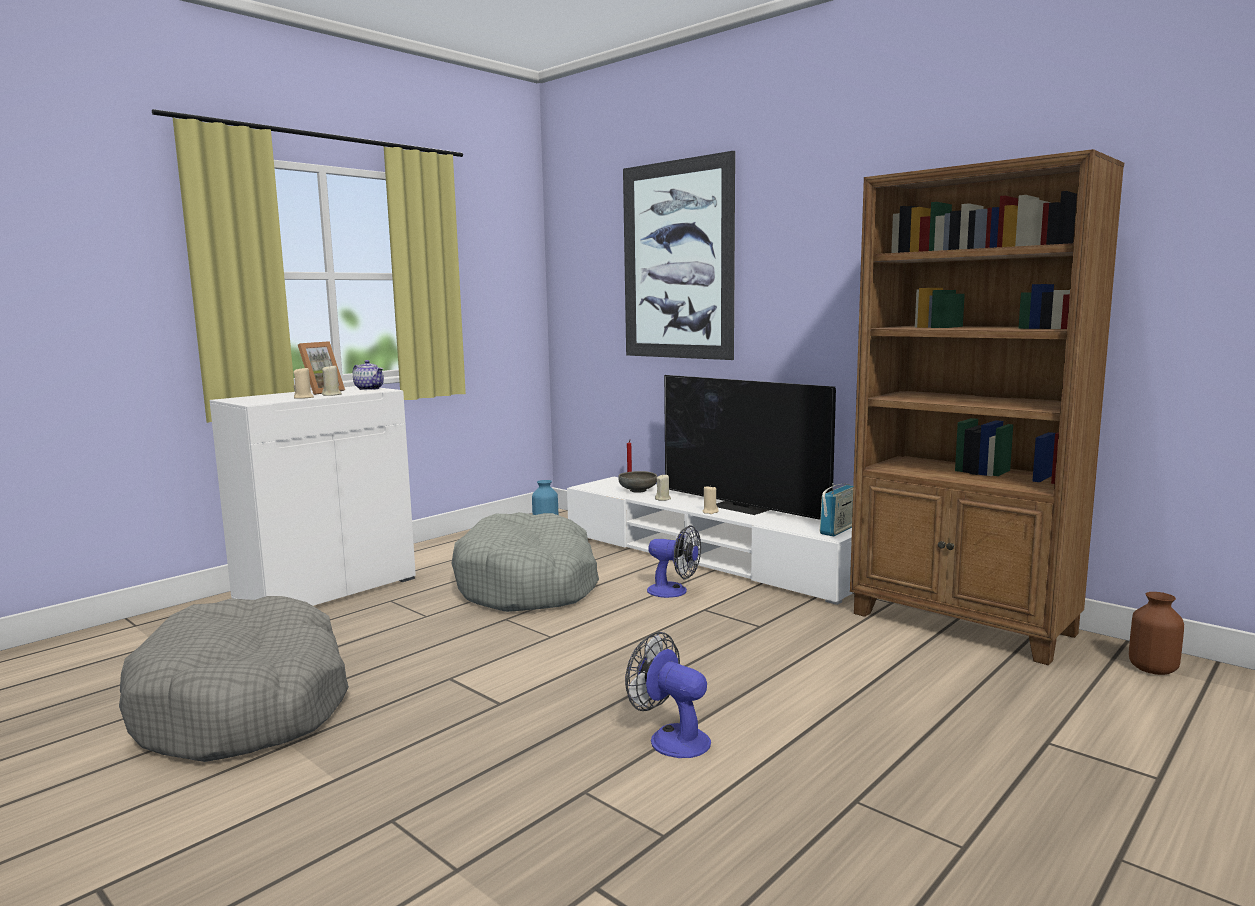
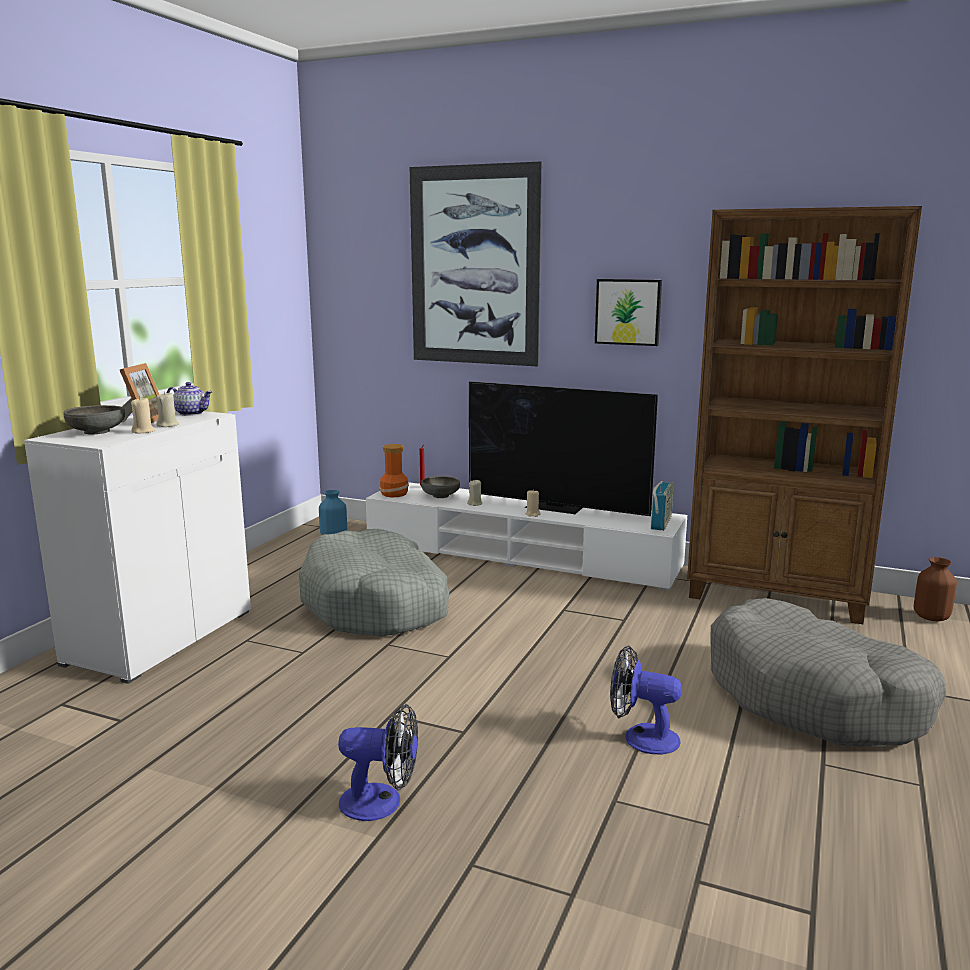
camera: 20 degrees left, 5 degrees up
grey dog bed [119,596,349,762] -> grey dog bed moved to [711,598,947,746]
fan [647,525,701,598] -> fan moved to [338,704,418,821]
none -> grey bowl [64,405,125,434]
none -> vase [379,444,409,497]
none -> picture [595,279,662,346]

